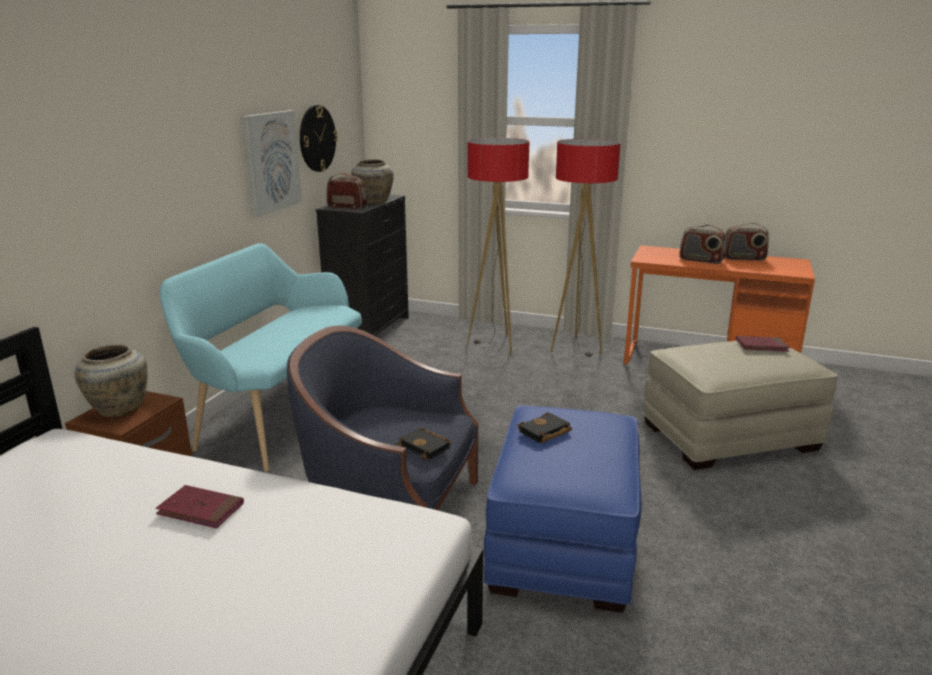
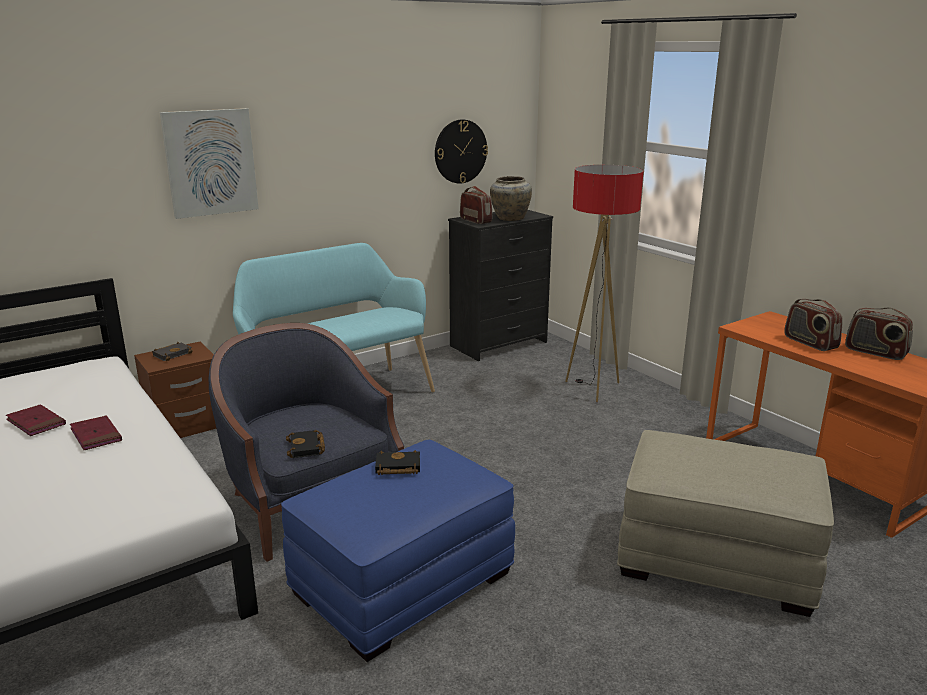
camera: 35 degrees right, 0 degrees up
beige vase [74,344,148,417] -> black book [152,342,193,361]
picture [242,110,302,217] -> picture moved to [160,108,259,219]
floor lamp [551,139,621,356] -> none
red book [736,336,790,352] -> red book moved to [6,404,66,436]

